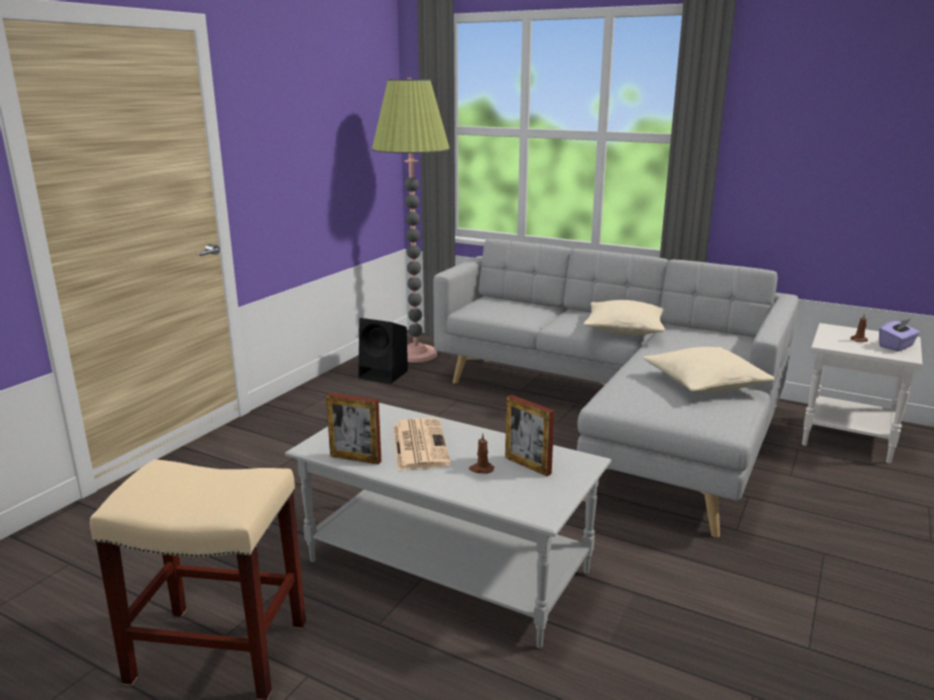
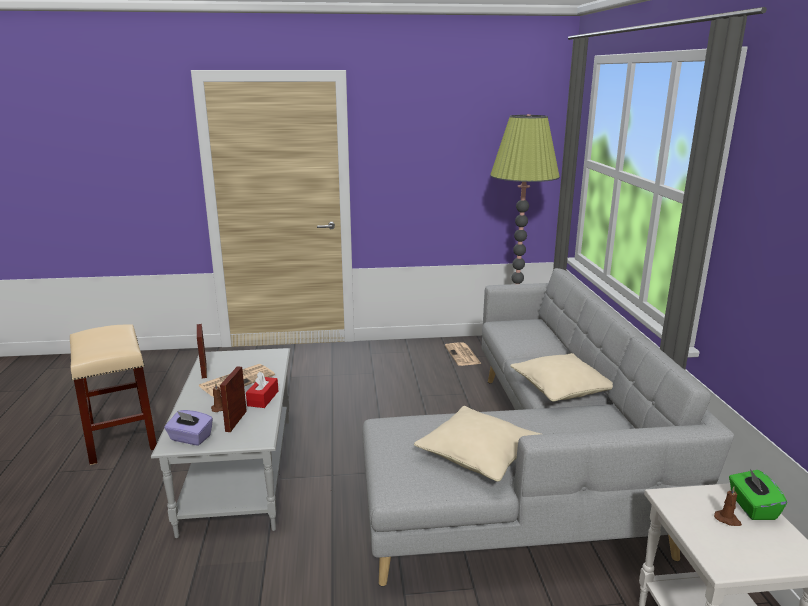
camera: 55 degrees right, 0 degrees up
black speaker [358,318,408,384] -> newspaper [445,342,481,366]
purple tissue box [879,319,920,351] -> purple tissue box moved to [164,410,213,446]
none -> red tissue box [246,371,278,408]
none -> green tissue box [729,469,787,520]

